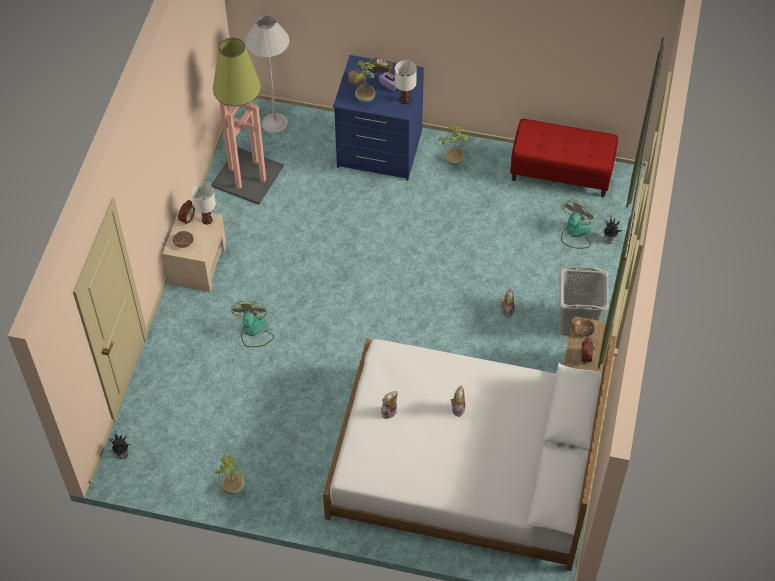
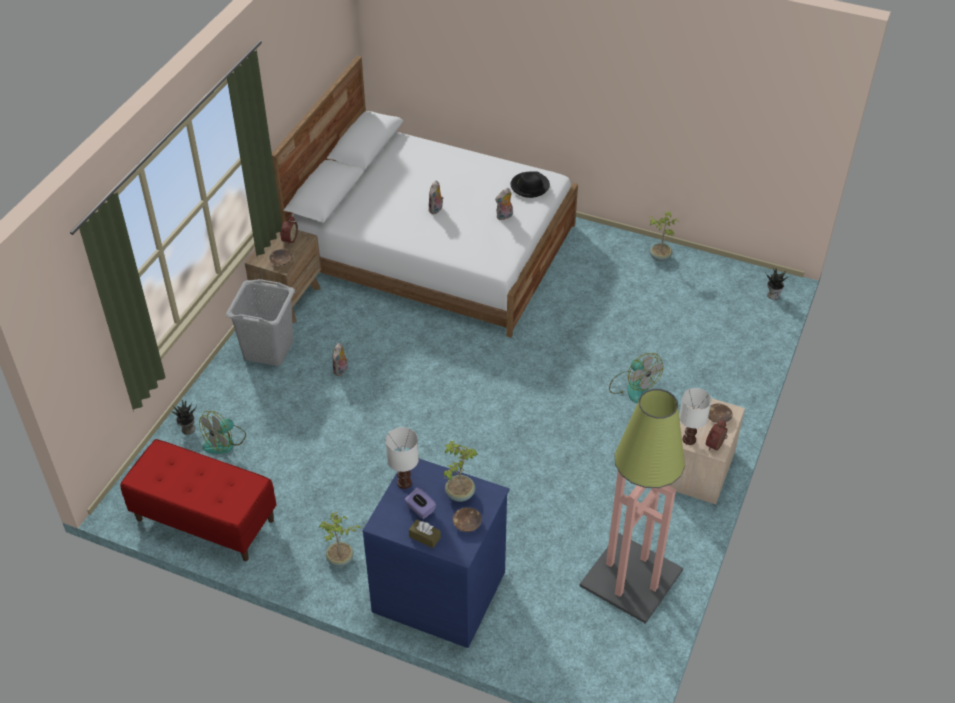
camera: 170 degrees left, 10 degrees down
fan [231,301,274,347] -> fan turned 45 degrees counterclockwise [609,353,663,403]
white floor lamp [245,16,289,134] -> none
none -> black hat [511,171,550,198]

